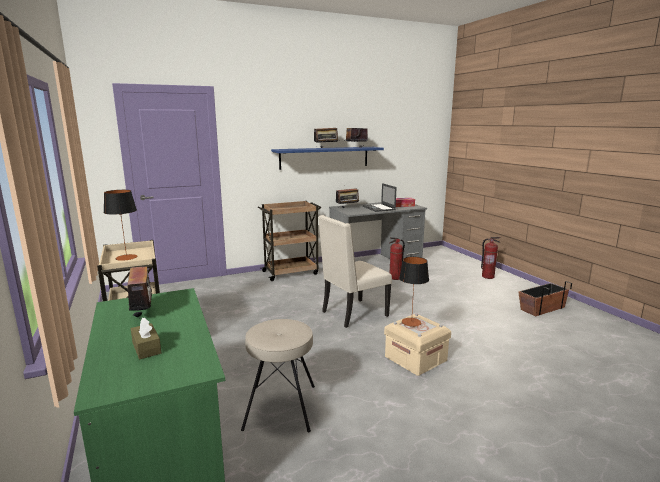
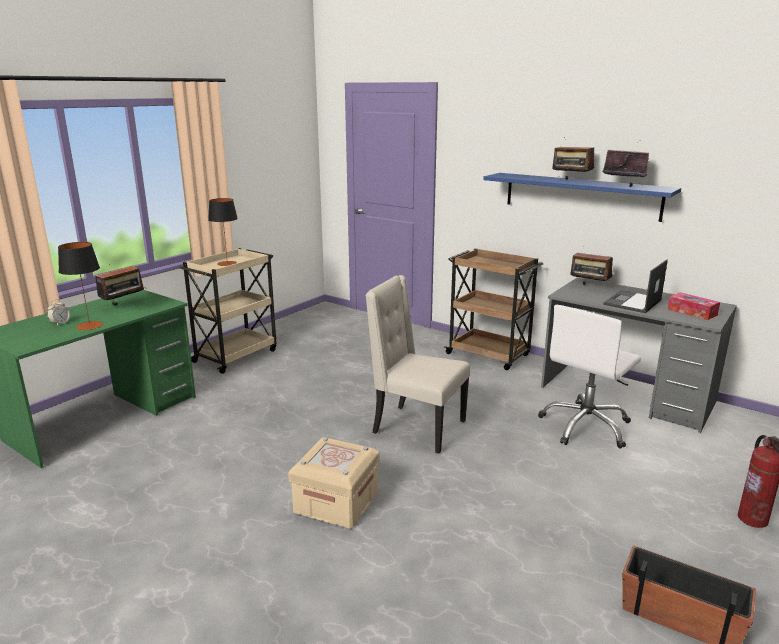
camera: 60 degrees right, 5 degrees up
brown tissue box [131,317,161,359] -> alarm clock [47,300,70,326]
beige stool [241,319,315,432] -> none
fire extinguisher [389,237,405,280] -> white office chair [538,305,641,448]
table lamp [399,257,429,327] -> table lamp moved to [58,242,103,330]

